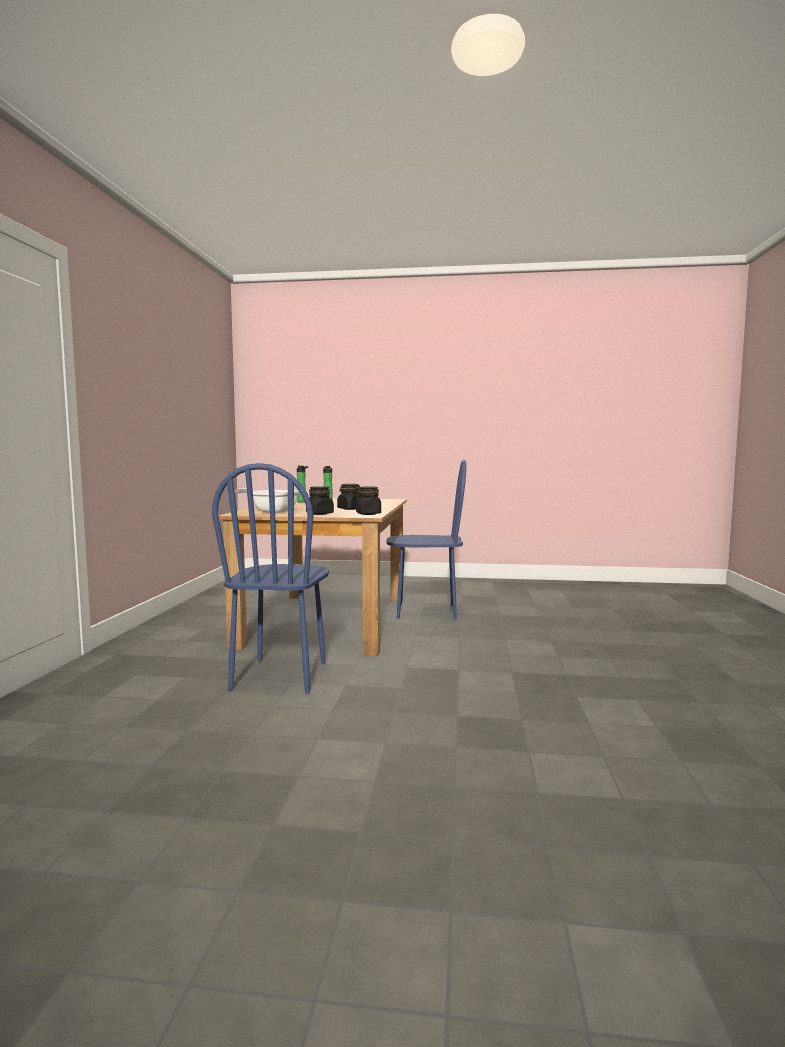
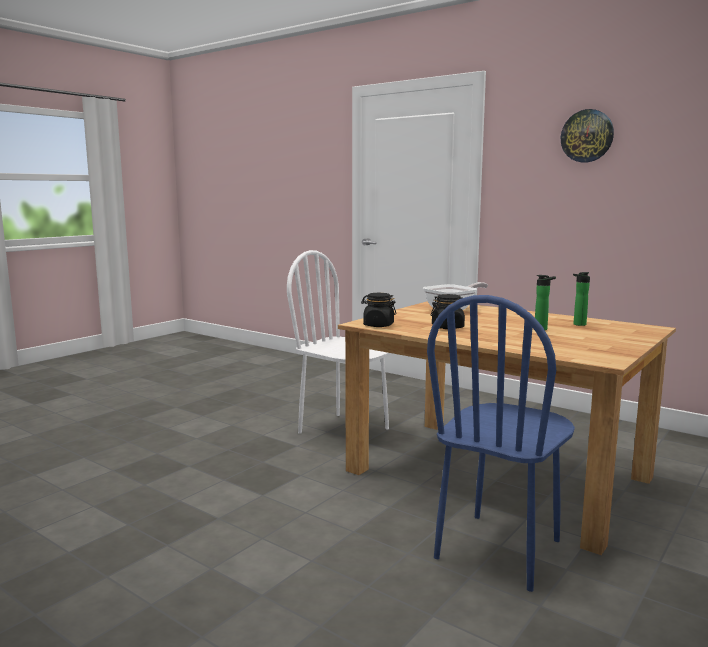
camera: 120 degrees right, 5 degrees up
blue chair [212,463,329,694] -> white chair [287,250,393,433]
black jar [306,486,334,515] -> none
none -> wall clock [561,109,614,163]

